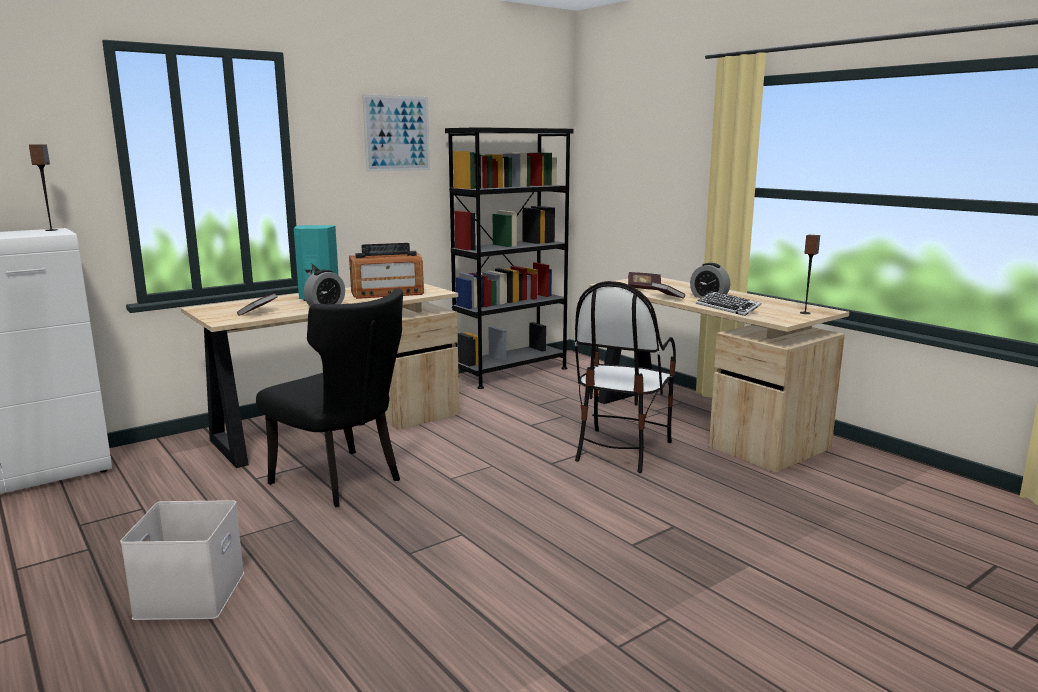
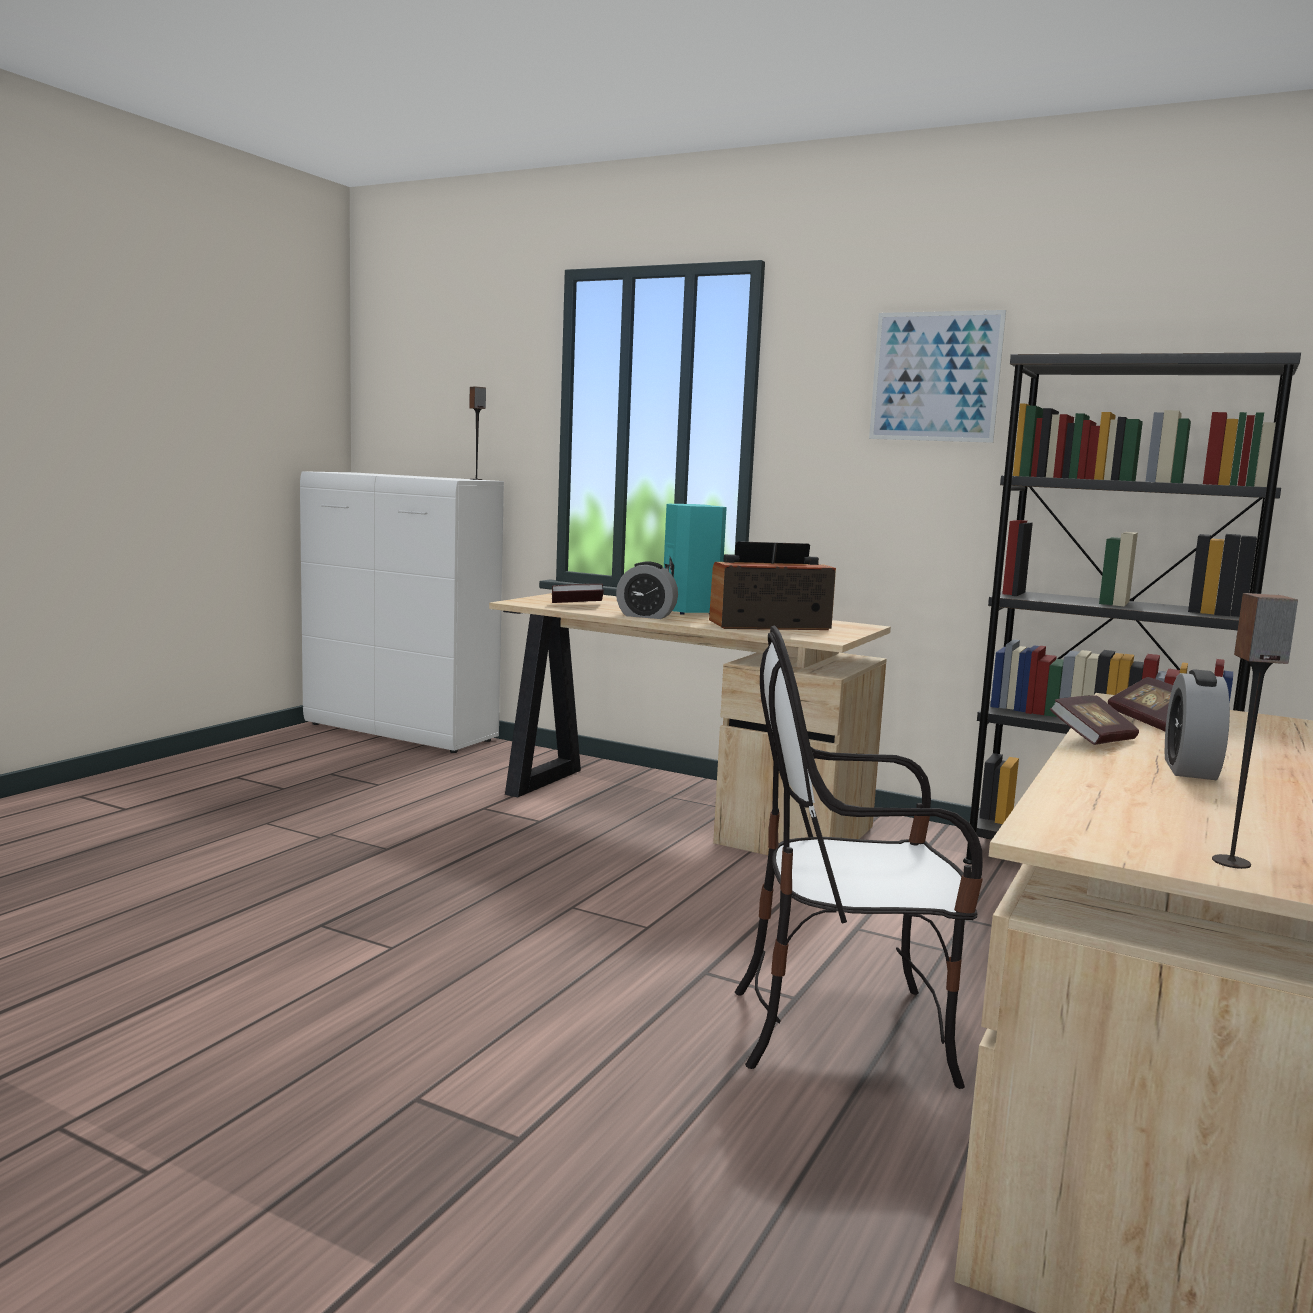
camera: 65 degrees right, 5 degrees down
white storage box [120,500,244,620] -> none
black chair [256,288,403,507] -> none
radio [349,243,424,299] -> radio turned 120 degrees clockwise [709,541,836,630]
keyboard [696,291,762,316] -> none

